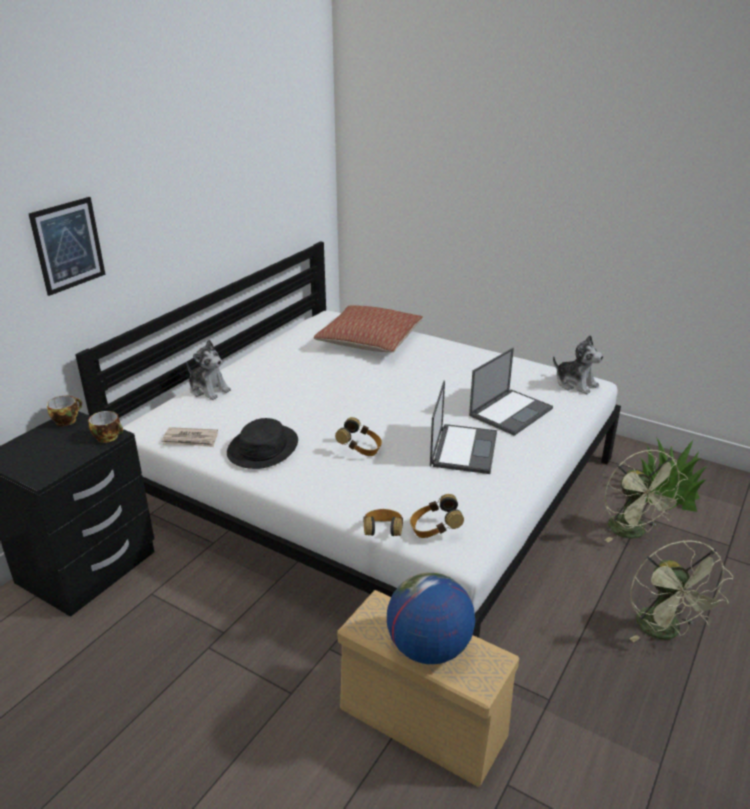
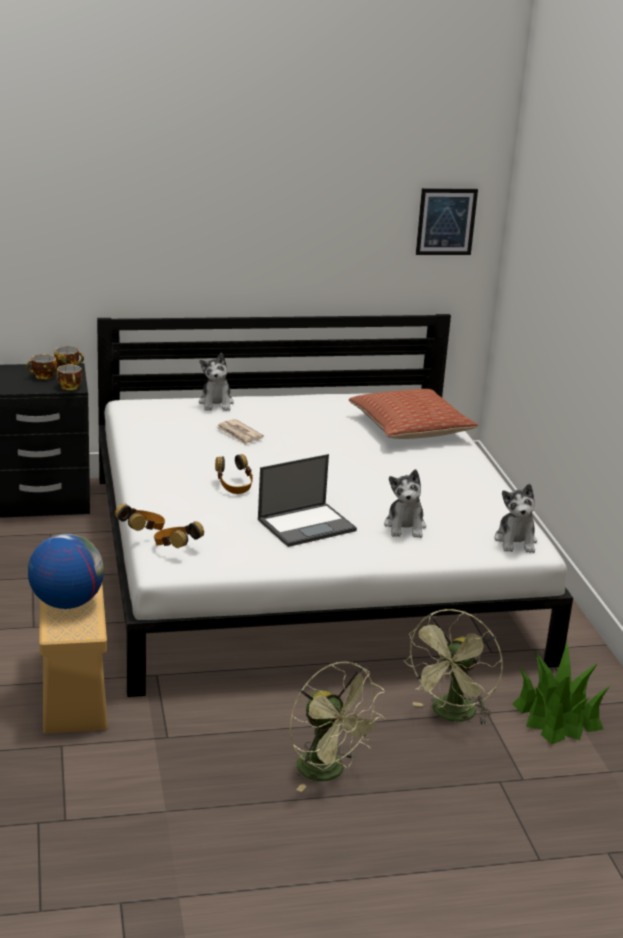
camera: 45 degrees right, 5 degrees down
picture [29,197,105,296] -> picture moved to [416,188,478,255]
newspaper [162,427,218,447] -> newspaper moved to [216,419,264,445]
black hat [227,418,298,469] -> none
laptop [469,348,553,436] -> plush toy [384,469,426,538]
green fan [630,540,733,642] -> green fan turned 75 degrees counterclockwise [290,661,385,792]
none -> cup [26,354,57,380]

